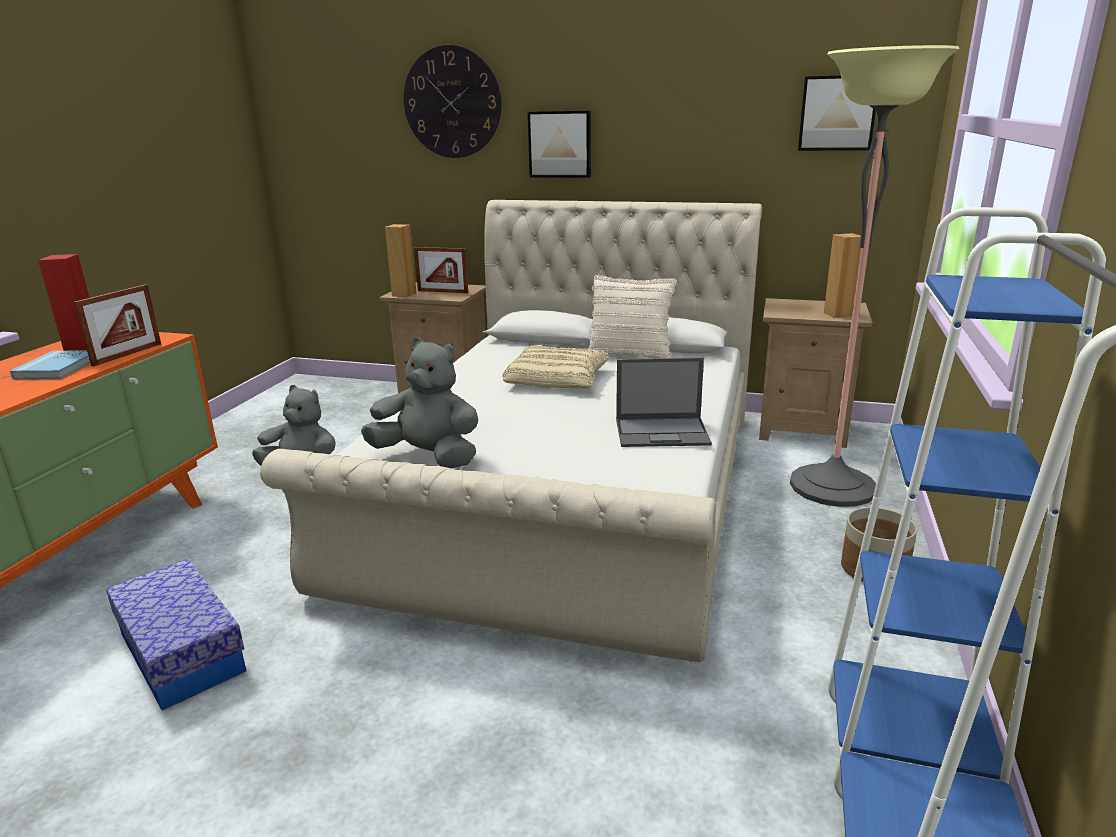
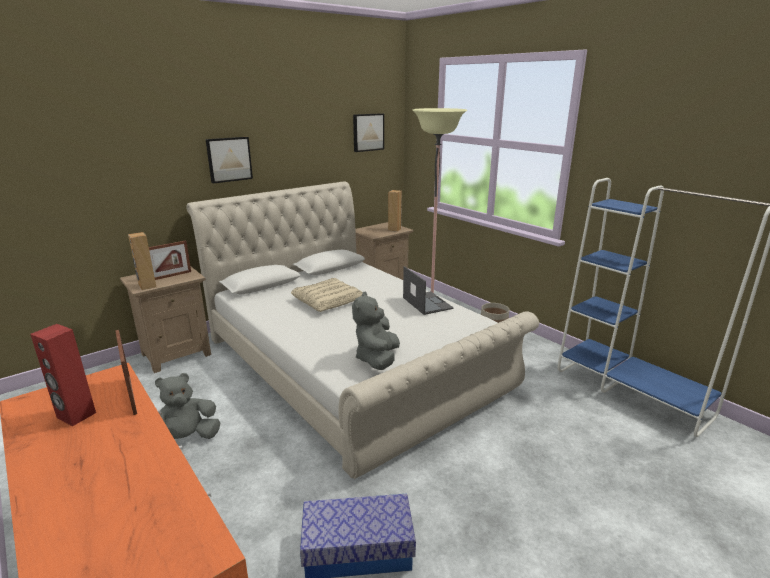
camera: 55 degrees left, 0 degrees up
blue book [10,350,90,379] -> none
grey plush toy [361,338,478,468] -> grey plush toy turned 45 degrees counterclockwise [352,291,400,370]
wall clock [404,45,502,158] -> none
beige pillow [588,275,677,359] -> none
laptop [616,358,712,447] -> laptop turned 60 degrees counterclockwise [403,266,454,315]

